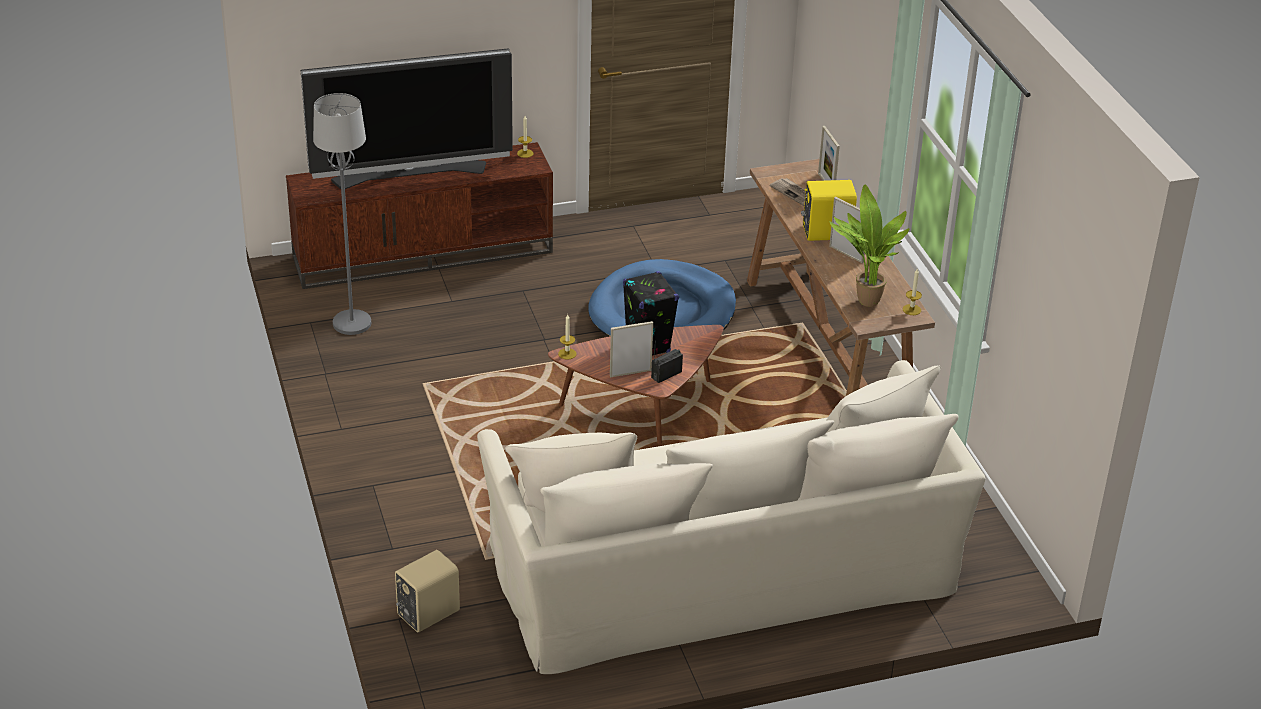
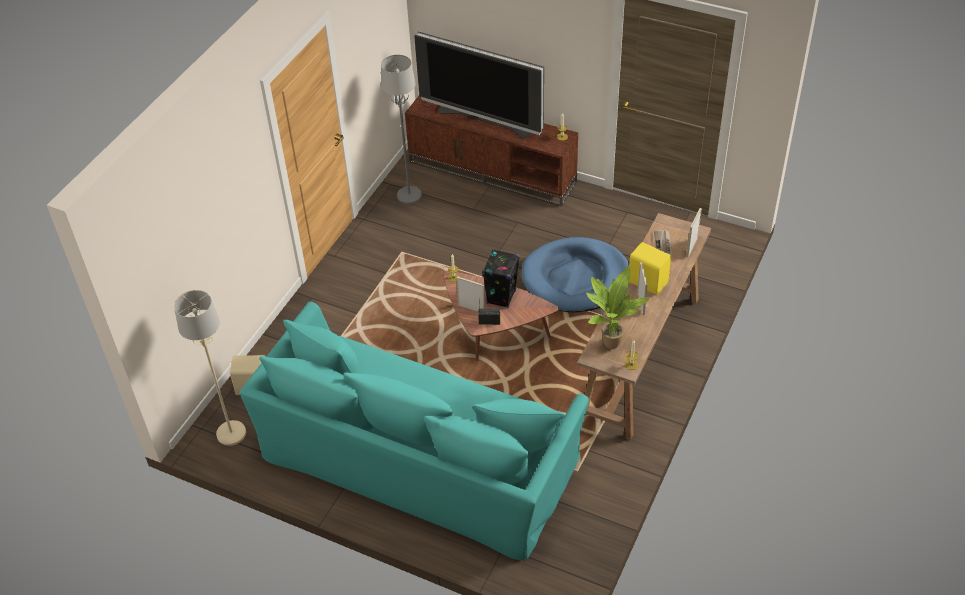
camera: 45 degrees right, 10 degrees up
beige sofa [477,360,986,674] -> turquoise sofa [239,302,589,560]
none -> beige floor lamp [174,290,246,446]

